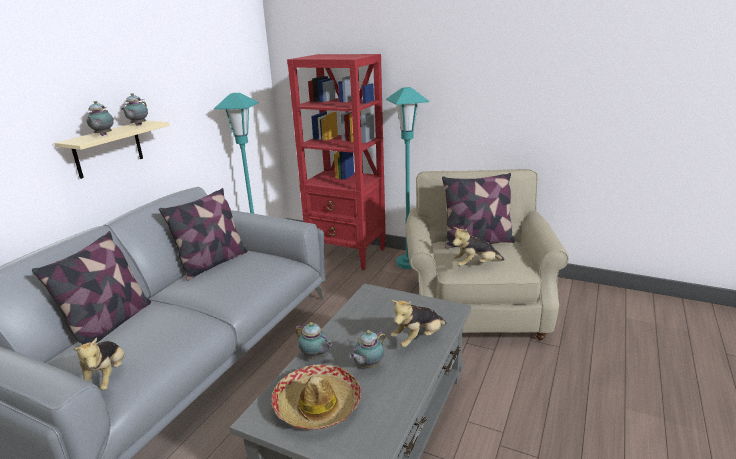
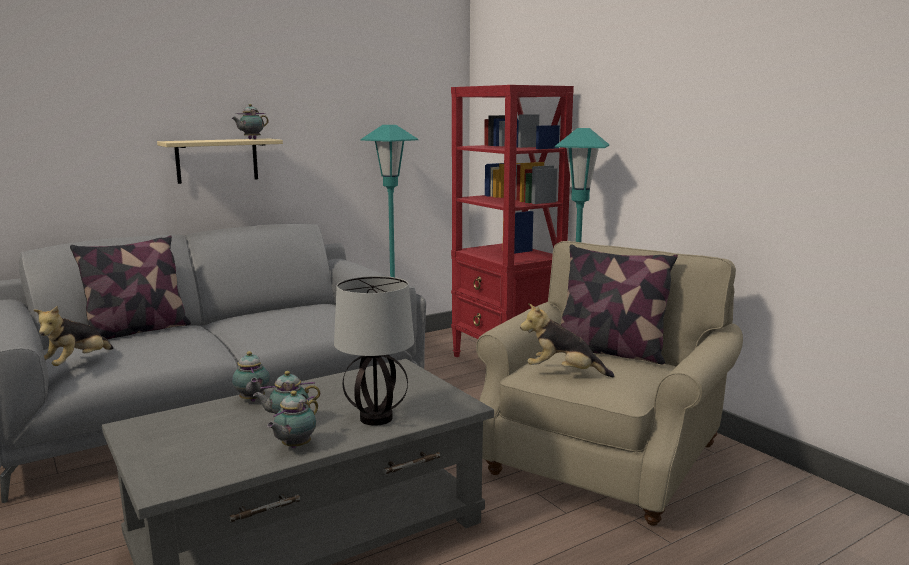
camera: 30 degrees right, 10 degrees down
teapot [86,101,114,136] -> teapot moved to [267,391,318,448]
pillow [159,188,248,281] -> none
hat [271,364,361,430] -> none
plush toy [391,300,447,348] -> table lamp [334,276,414,426]

